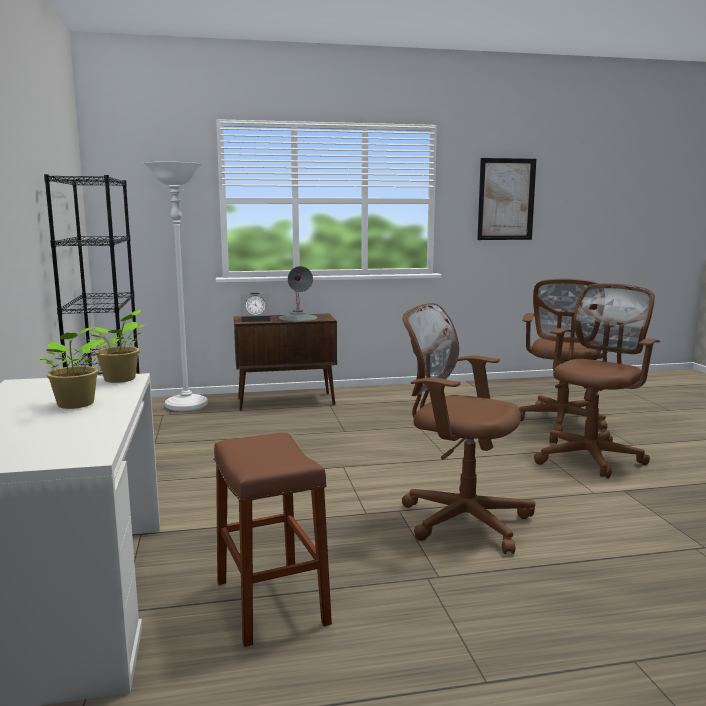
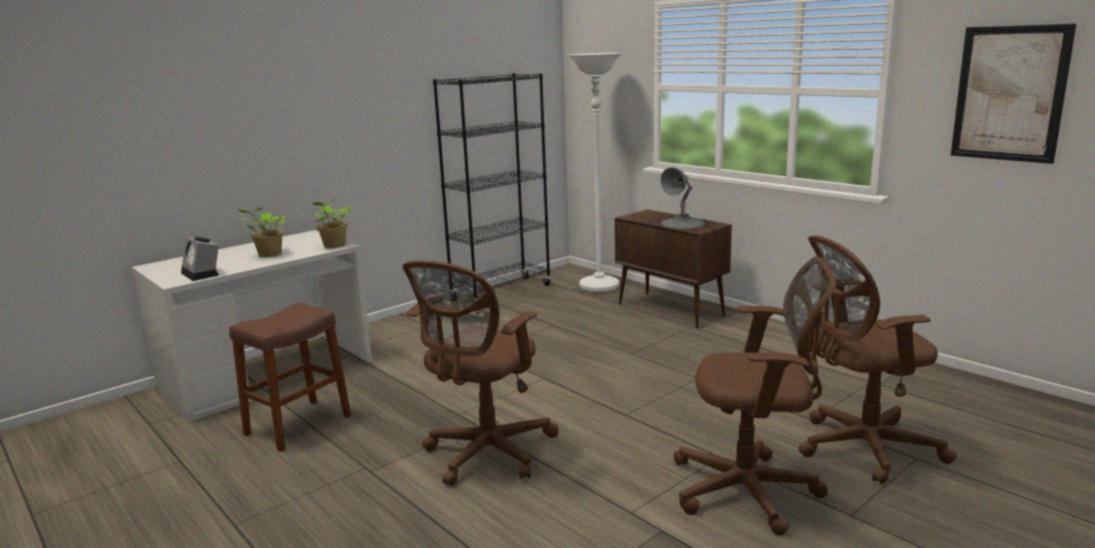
camera: 60 degrees right, 5 degrees up
alarm clock [241,293,270,322] -> alarm clock moved to [181,237,219,281]
brown office chair [402,303,535,554] -> brown office chair turned 150 degrees counterclockwise [402,260,559,486]

